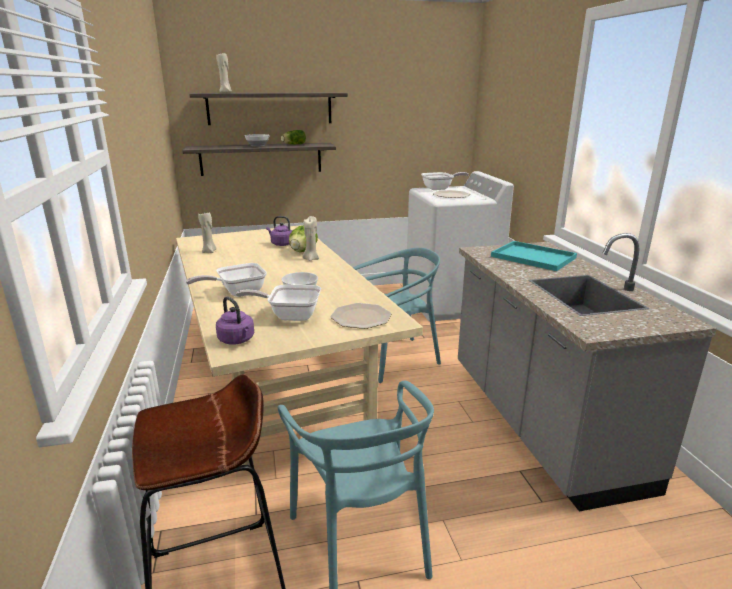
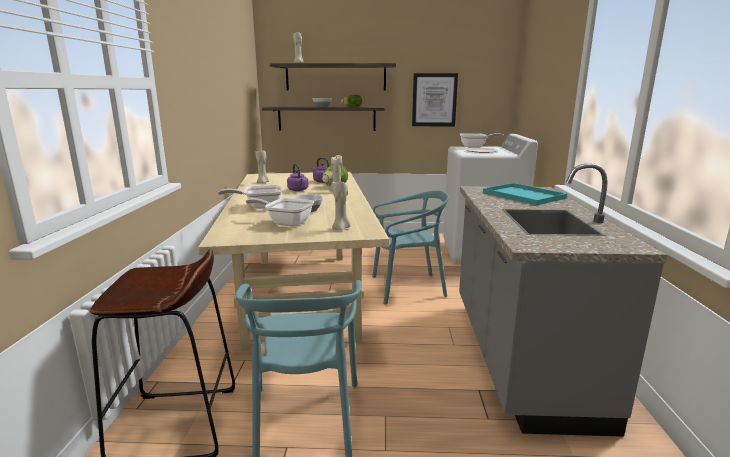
camera: 15 degrees right, 5 degrees down
purple kettle [216,297,254,345] -> purple kettle moved to [287,164,308,191]
plate [330,303,391,329] -> beige candle [332,182,350,231]
none -> picture [412,73,458,126]

